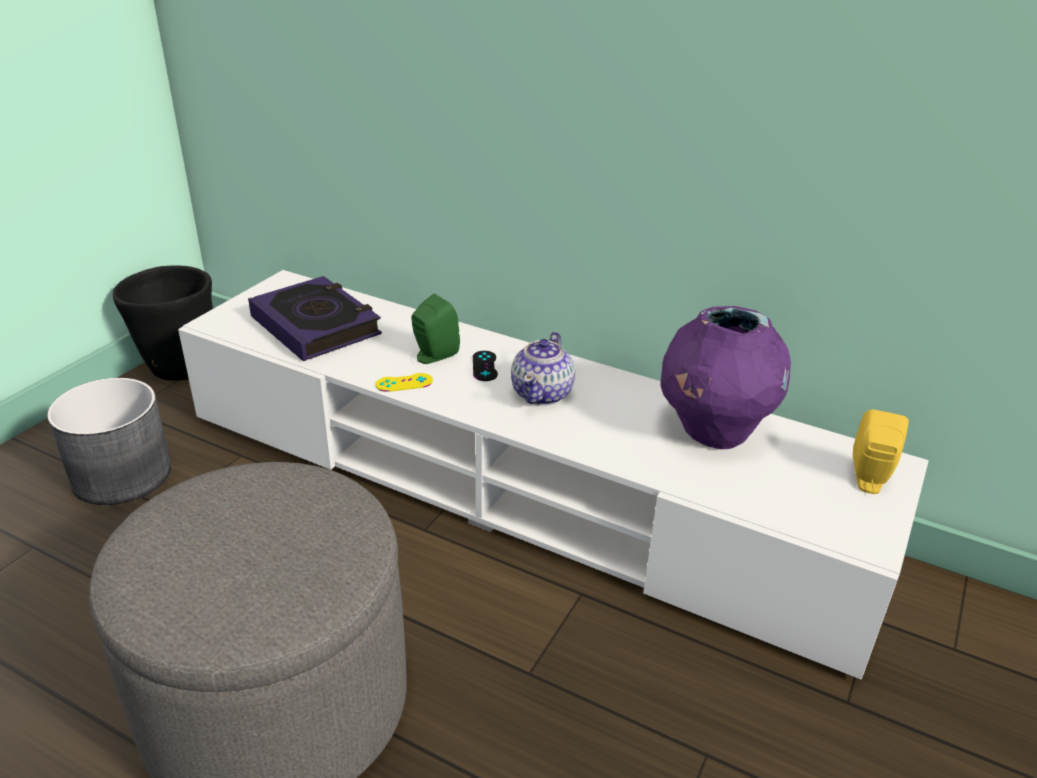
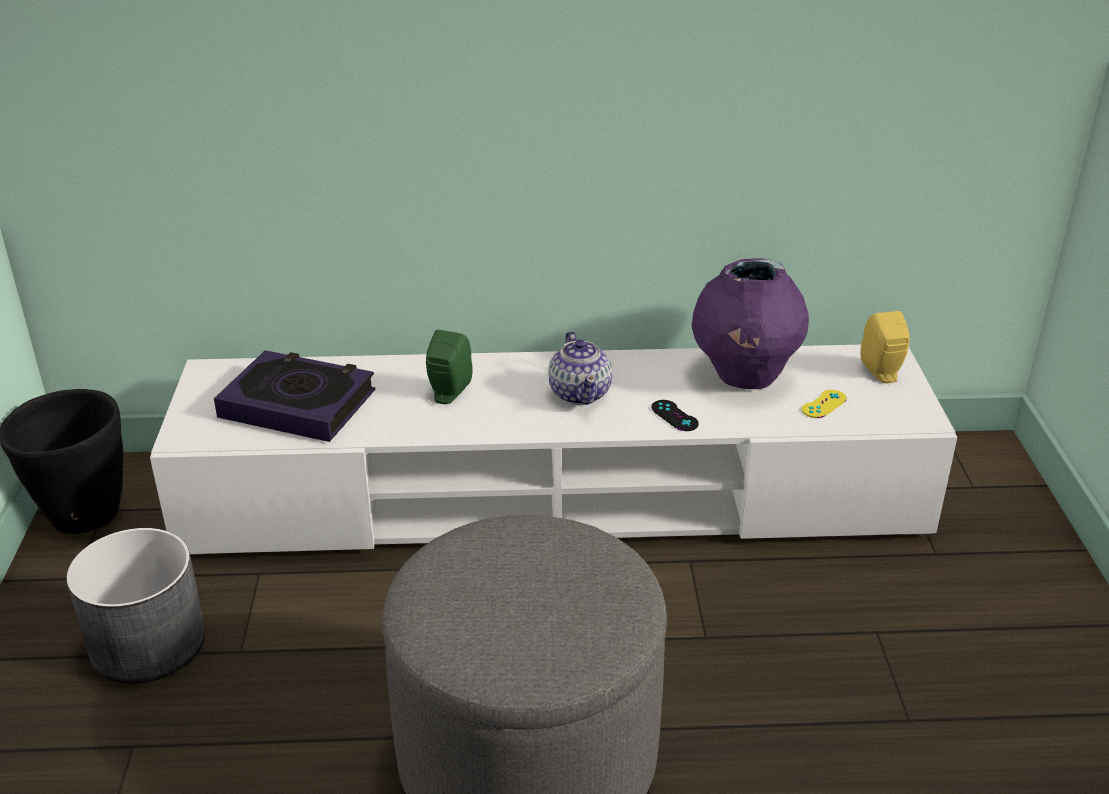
camera: 30 degrees left, 0 degrees up
yellow game controller [376,373,433,392] -> yellow game controller moved to [802,390,847,418]
black game controller [473,351,498,381] -> black game controller moved to [651,400,699,431]

